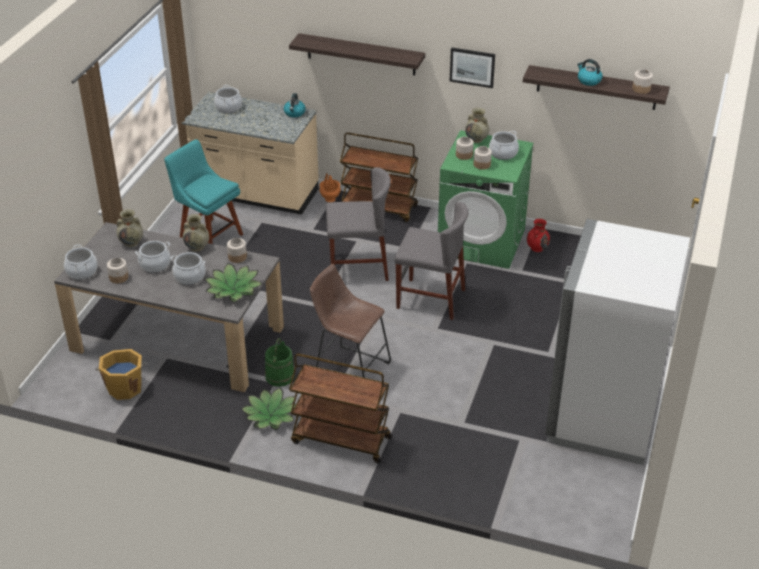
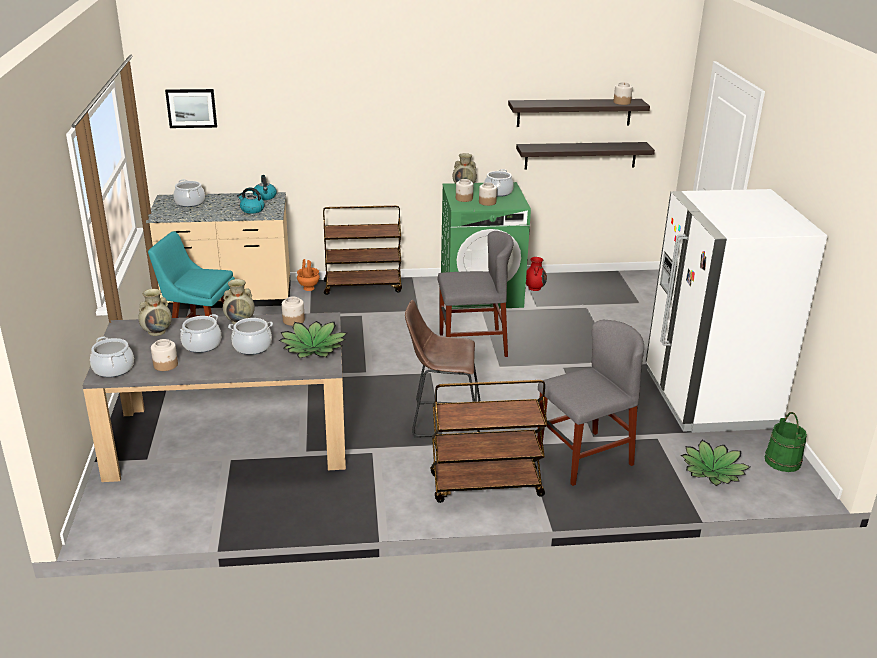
camera: 25 degrees left, 10 degrees down
orange bucket [96,349,148,400] -> none
potted plant [241,387,296,430] -> potted plant moved to [681,440,750,486]
green bucket [265,338,295,387] -> green bucket moved to [765,412,807,472]
shelf [289,33,425,75] -> shelf moved to [516,142,655,170]
grey chair [326,167,391,281] -> grey chair moved to [537,320,644,486]
picture [450,48,495,88] -> picture moved to [165,89,217,128]
kettle [577,59,603,86] -> kettle moved to [237,188,265,214]

